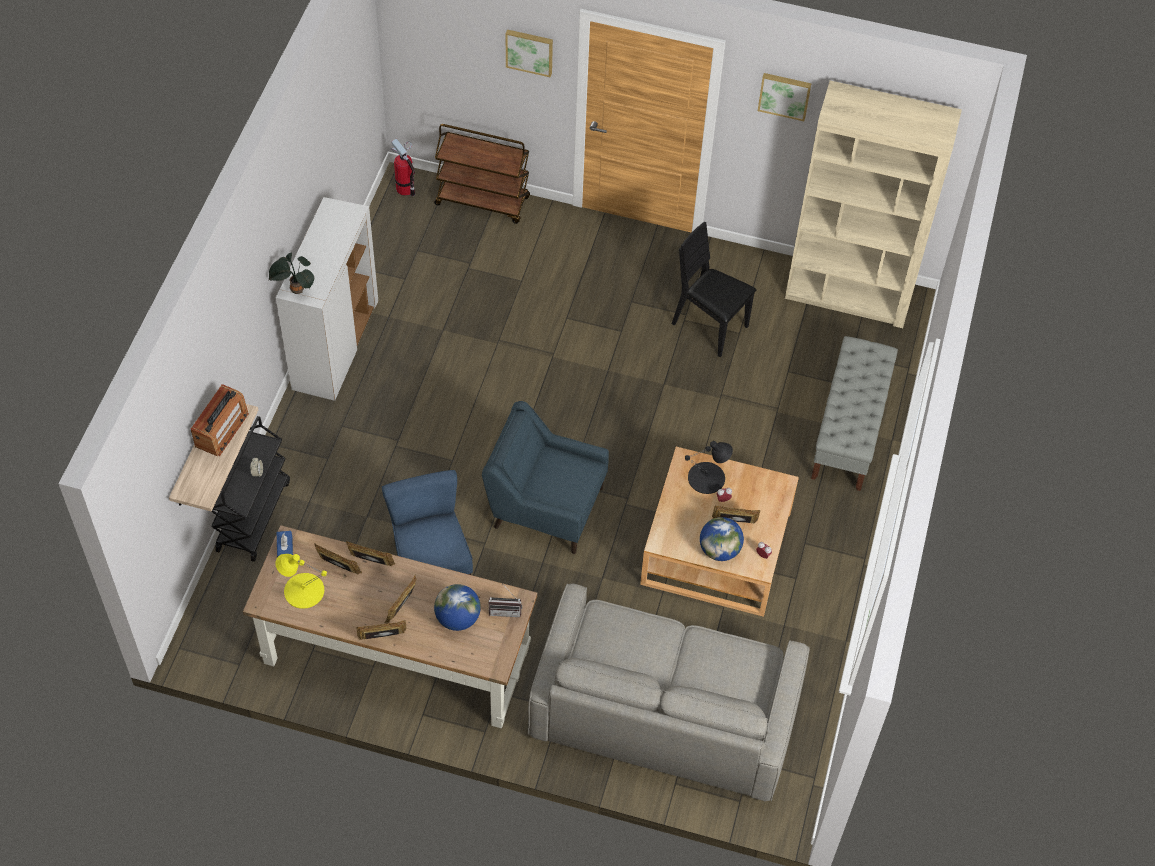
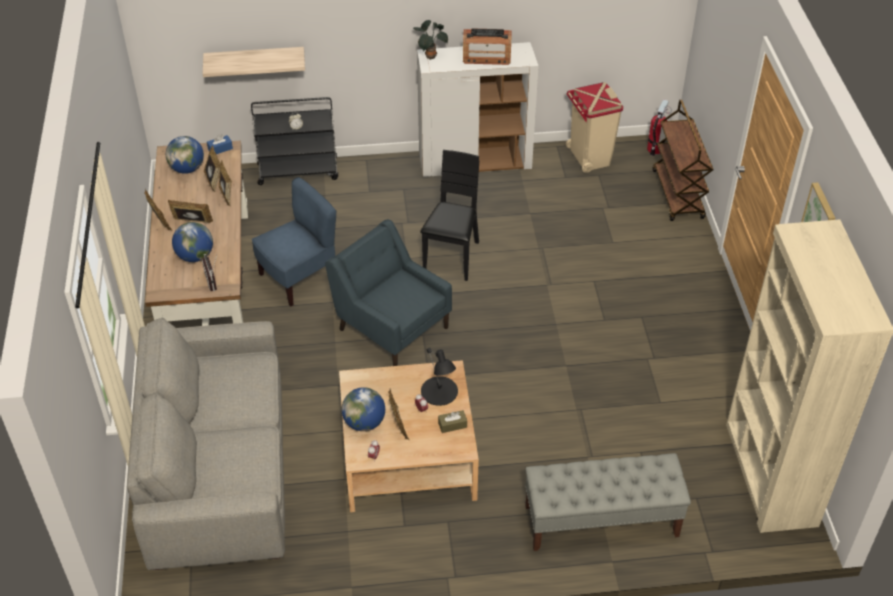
camera: 70 degrees right, 10 degrees down
radio [191,384,249,456] -> radio moved to [463,28,512,65]
yellow table lamp [275,554,327,609] -> globe [166,136,204,174]
blue armchair [482,401,609,554] -> blue armchair turned 45 degrees counterclockwise [325,219,452,366]
picture [506,29,553,77] -> none
black chair [672,221,757,357] -> black chair moved to [420,150,479,281]
none -> brown tissue box [438,410,467,433]
none -> beige trash can [566,82,623,173]

